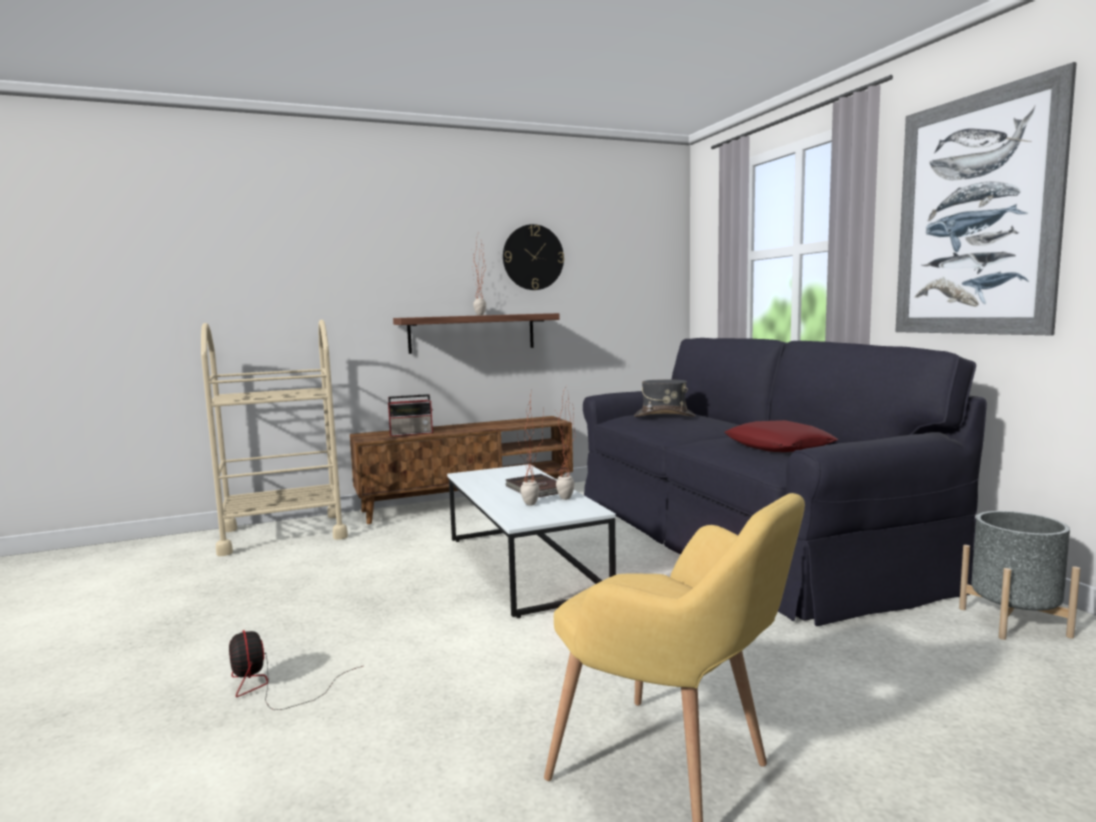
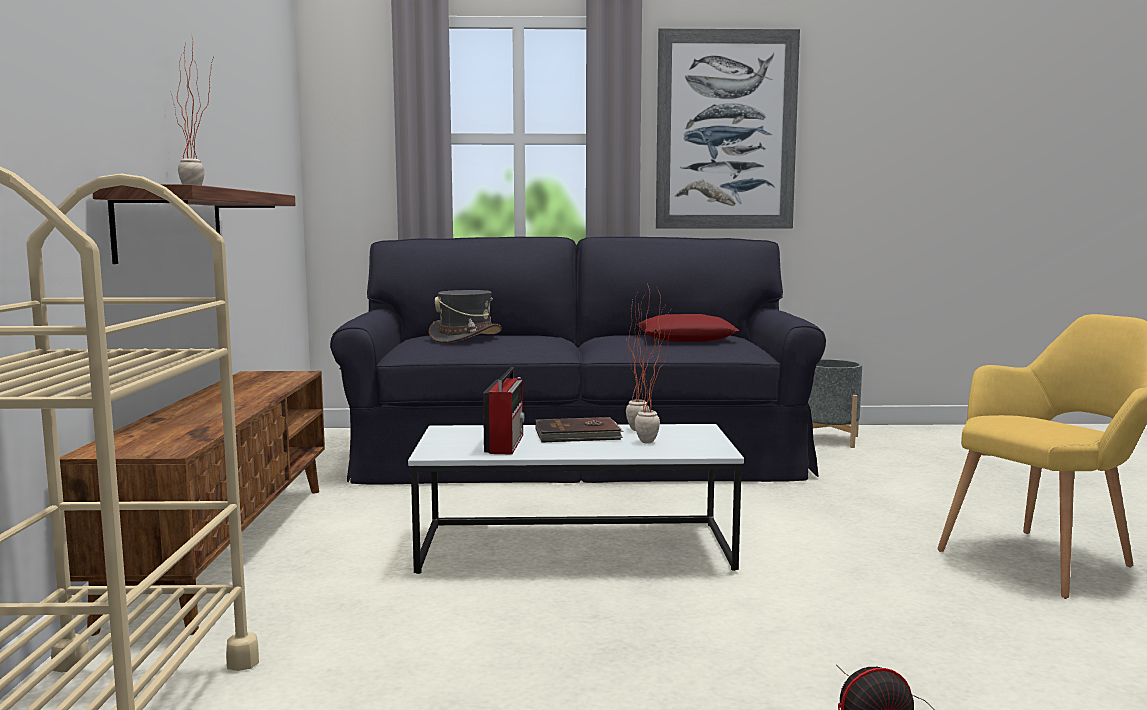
camera: 70 degrees left, 0 degrees up
radio [388,394,433,436] -> radio moved to [483,367,524,454]
wall clock [503,224,564,290] -> none

